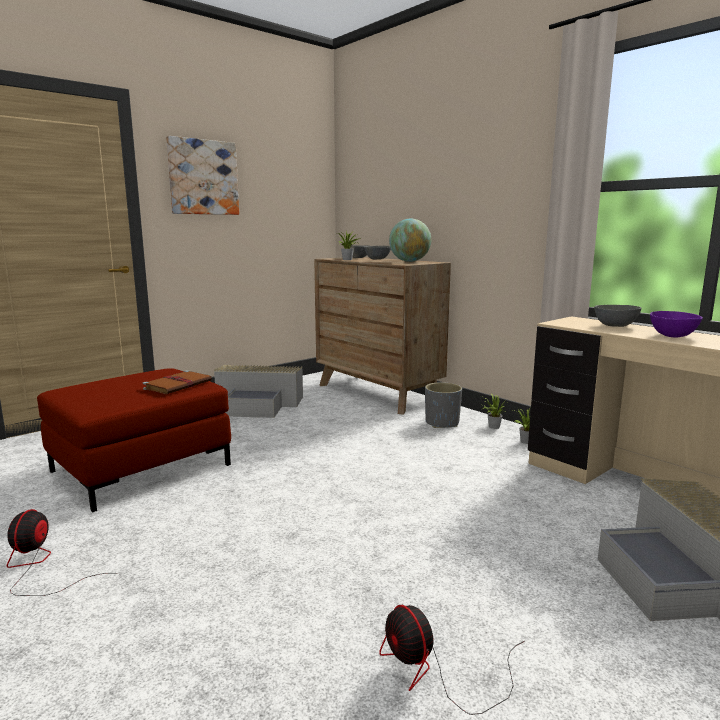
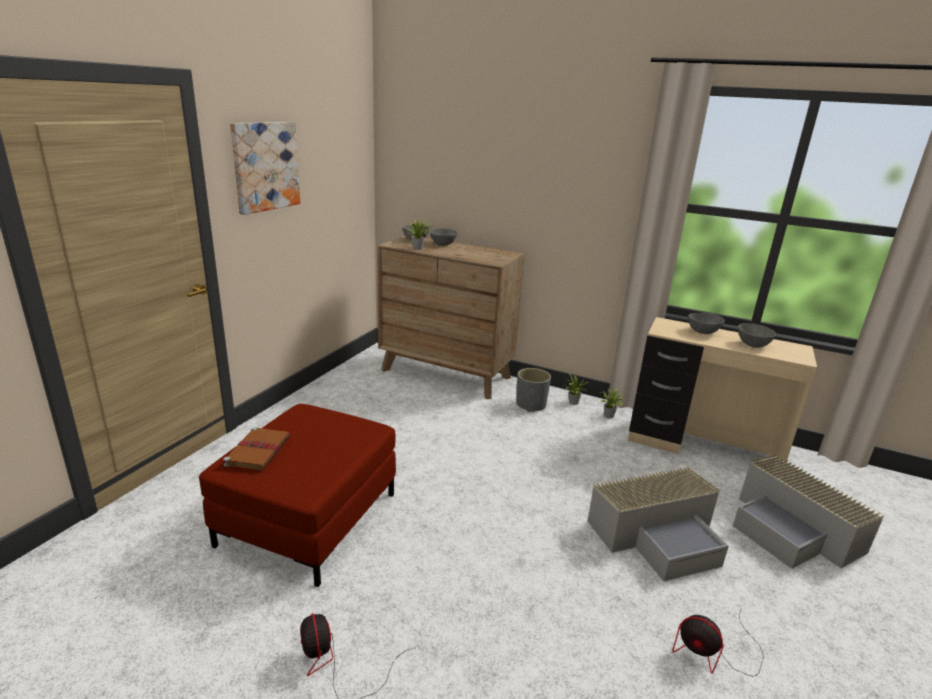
camera: 25 degrees left, 10 degrees up
brown book [143,370,212,394] -> brown book moved to [223,427,290,471]
grey storage box [214,364,303,418] -> grey storage box moved to [588,467,729,581]
globe [389,219,431,262] -> none
purple bowl [650,311,703,337] -> grey bowl [738,323,776,348]

